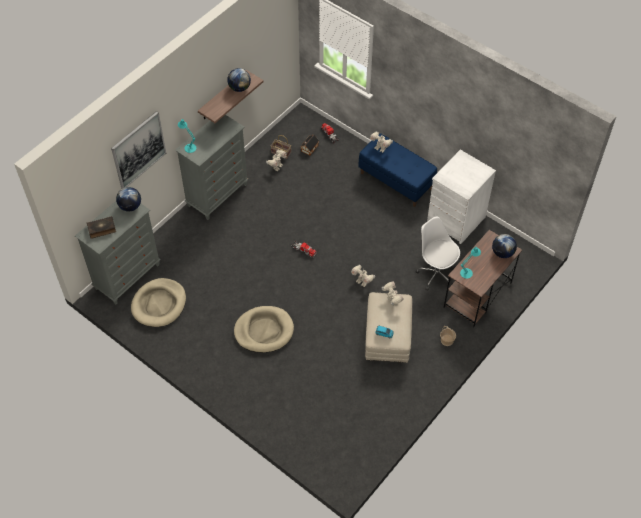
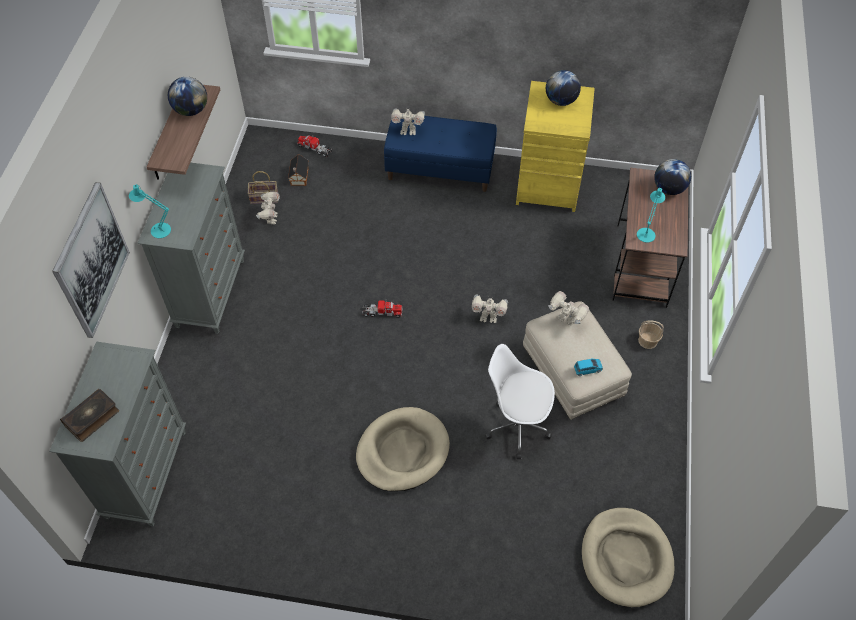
camera: 30 degrees left, 0 degrees up
globe [116,187,141,212] -> globe moved to [546,70,581,106]
beige dog bed [131,278,186,327] -> beige dog bed moved to [582,508,674,608]
white office chair [416,216,460,291] -> white office chair moved to [485,344,555,459]
white dresser [427,150,496,244] -> yellow dresser [516,81,595,212]

